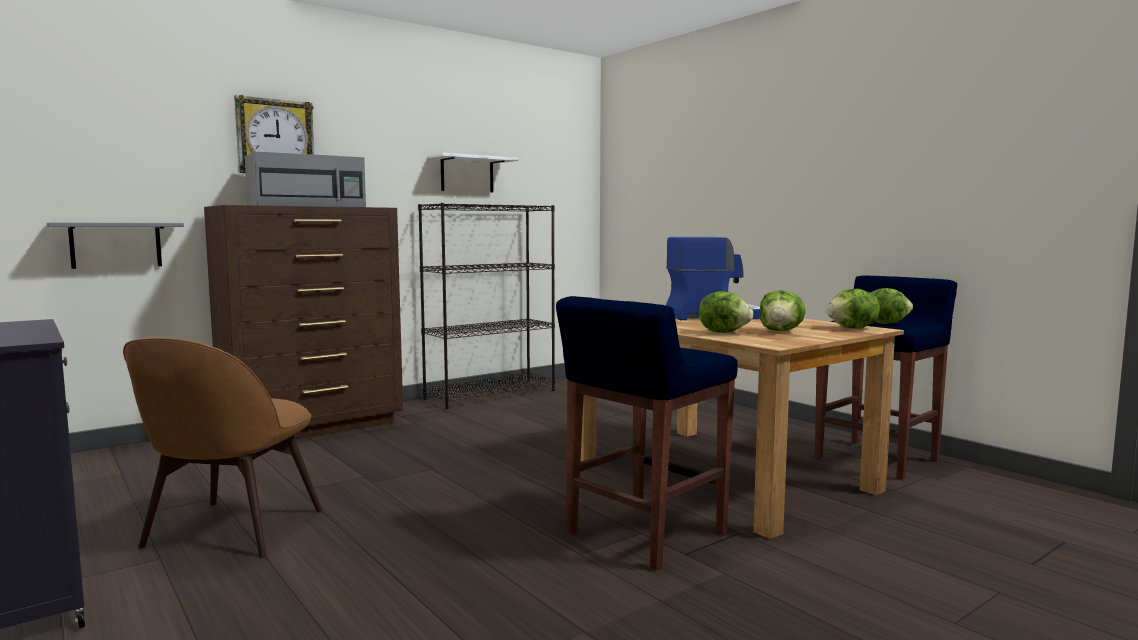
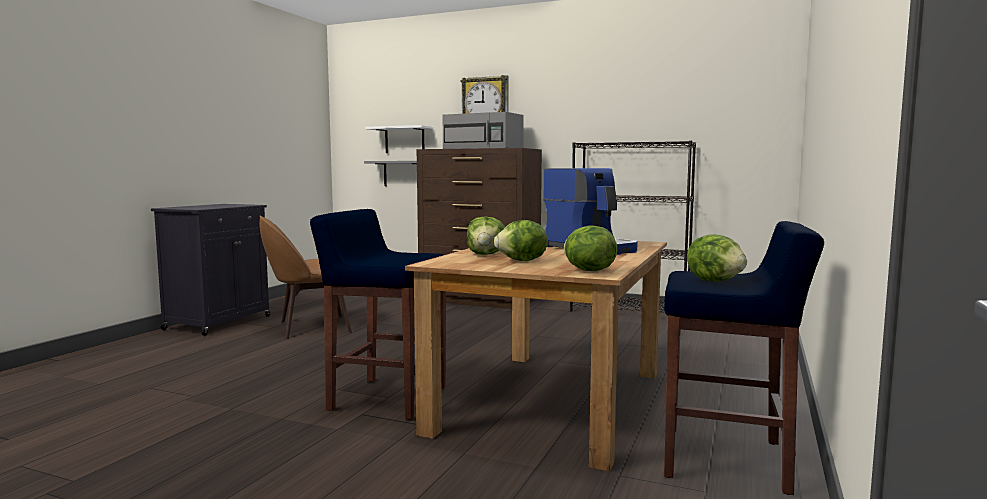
camera: 60 degrees right, 0 degrees up
white shelf [429,153,518,193] -> white shelf moved to [365,125,433,153]

